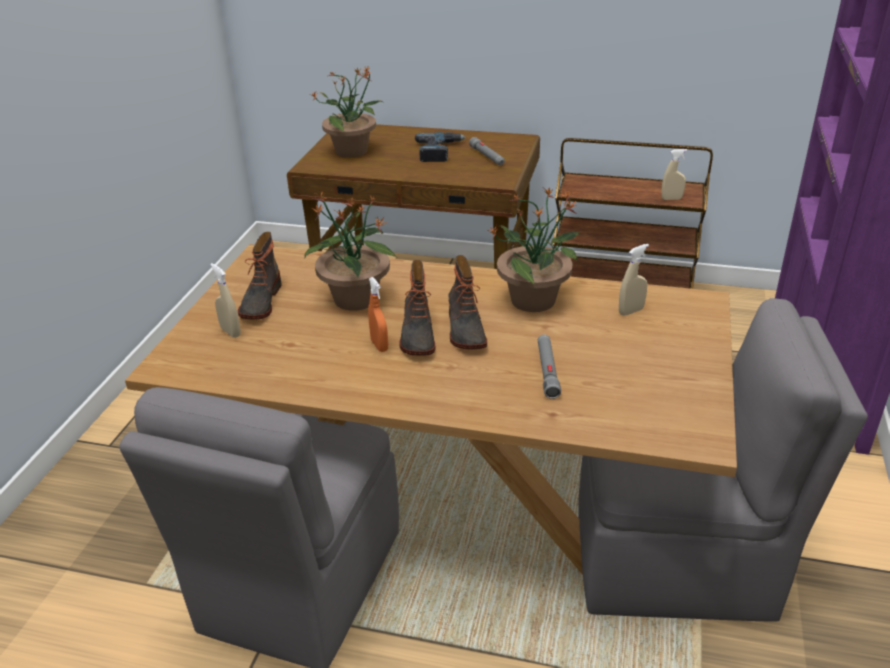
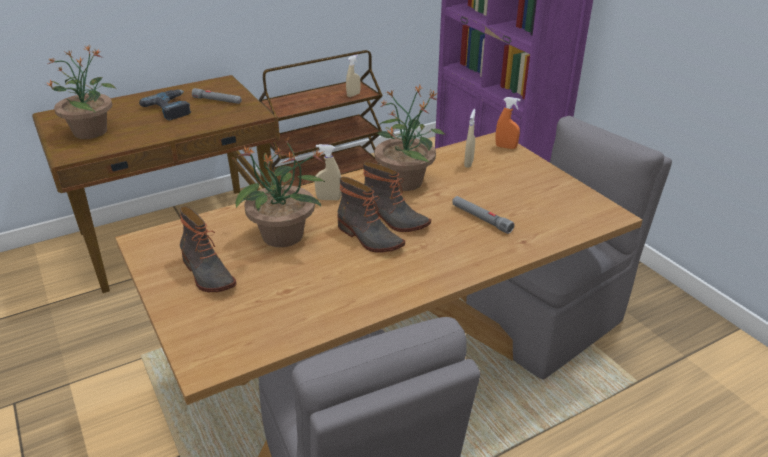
camera: 45 degrees left, 0 degrees up
beige spray bottle [210,263,241,338] -> beige spray bottle moved to [314,144,341,200]
orange spray bottle [368,277,388,352] -> orange spray bottle moved to [495,97,521,149]

